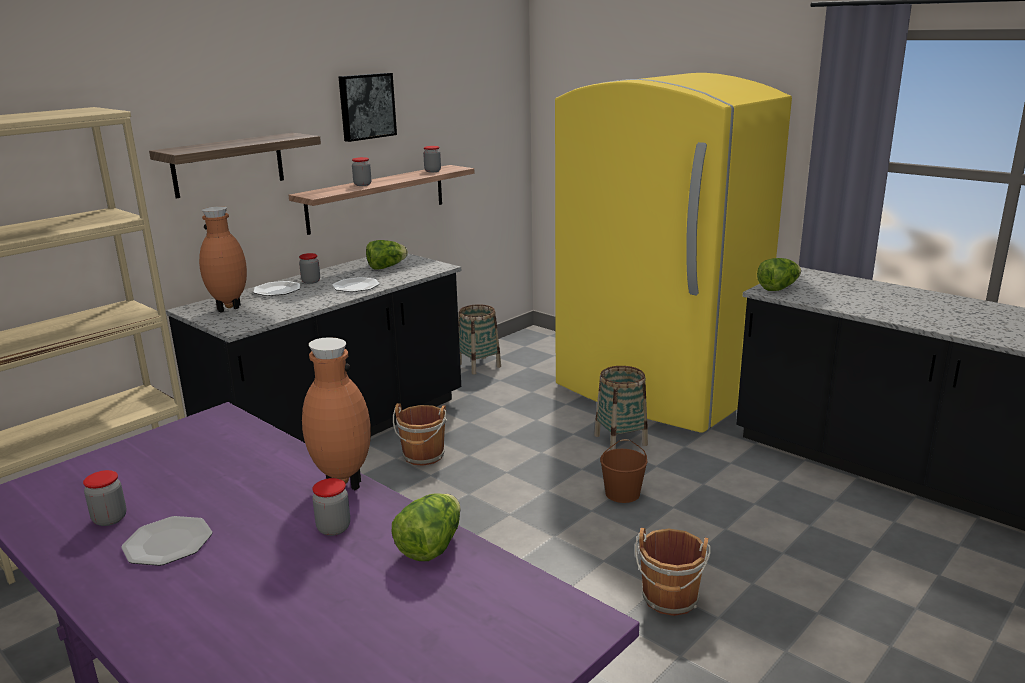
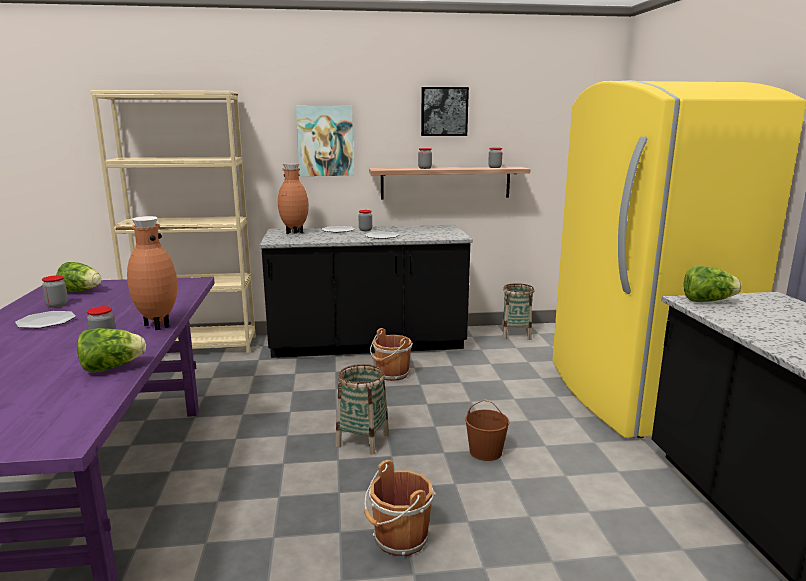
camera: 40 degrees right, 5 degrees down
shelf [149,133,321,199] -> picture [296,105,354,176]
lettuce [366,240,408,269] -> lettuce moved to [56,262,102,292]
basket [594,366,648,450] -> basket moved to [336,364,389,454]

